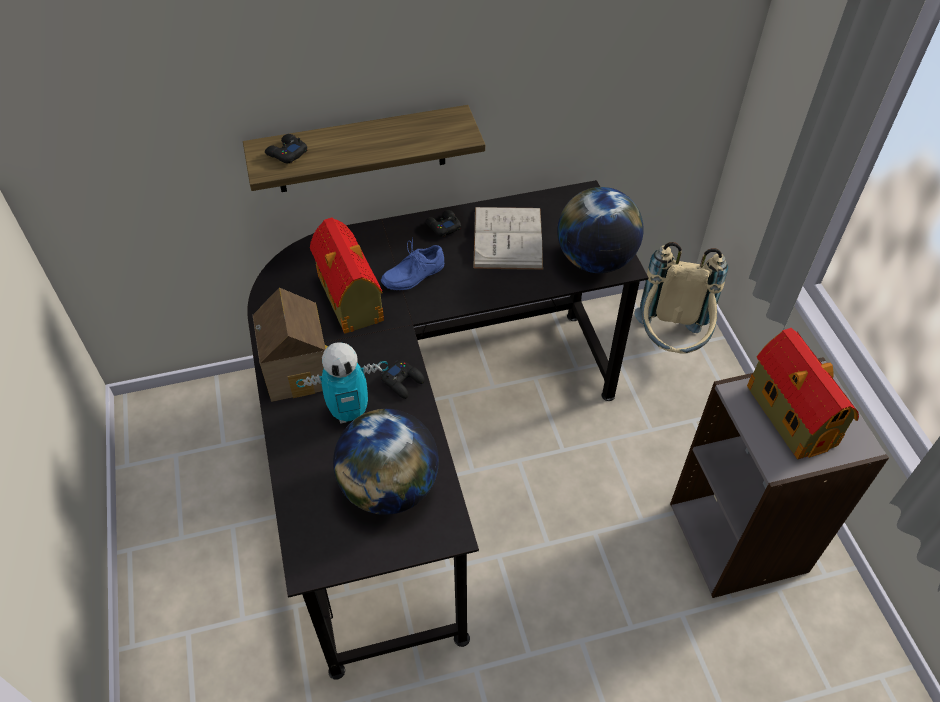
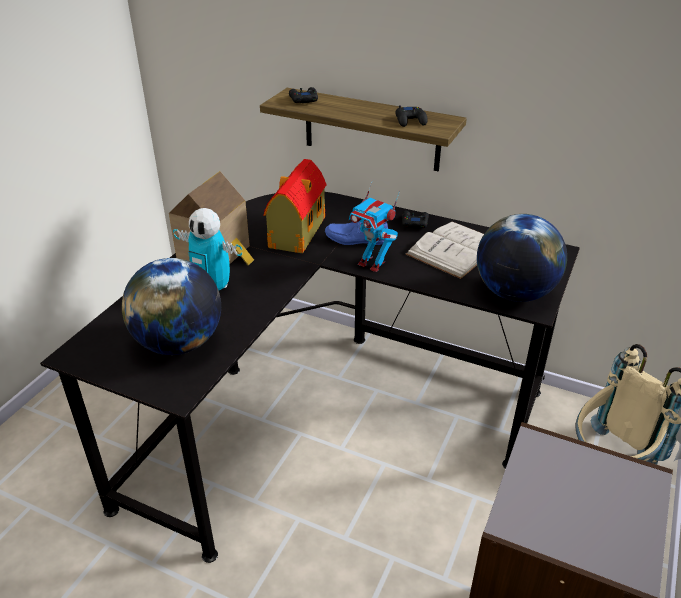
camera: 40 degrees right, 15 degrees down
black game controller [381,360,425,399] -> black game controller moved to [395,105,428,127]
toy house [747,328,859,459] -> none
none -> toy robot [349,181,400,272]

